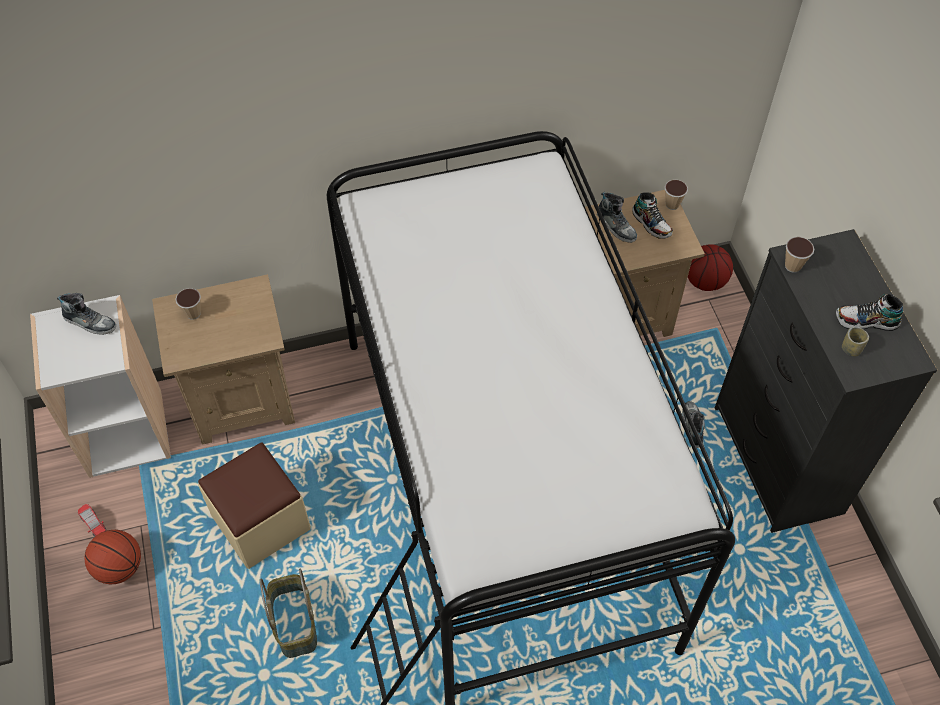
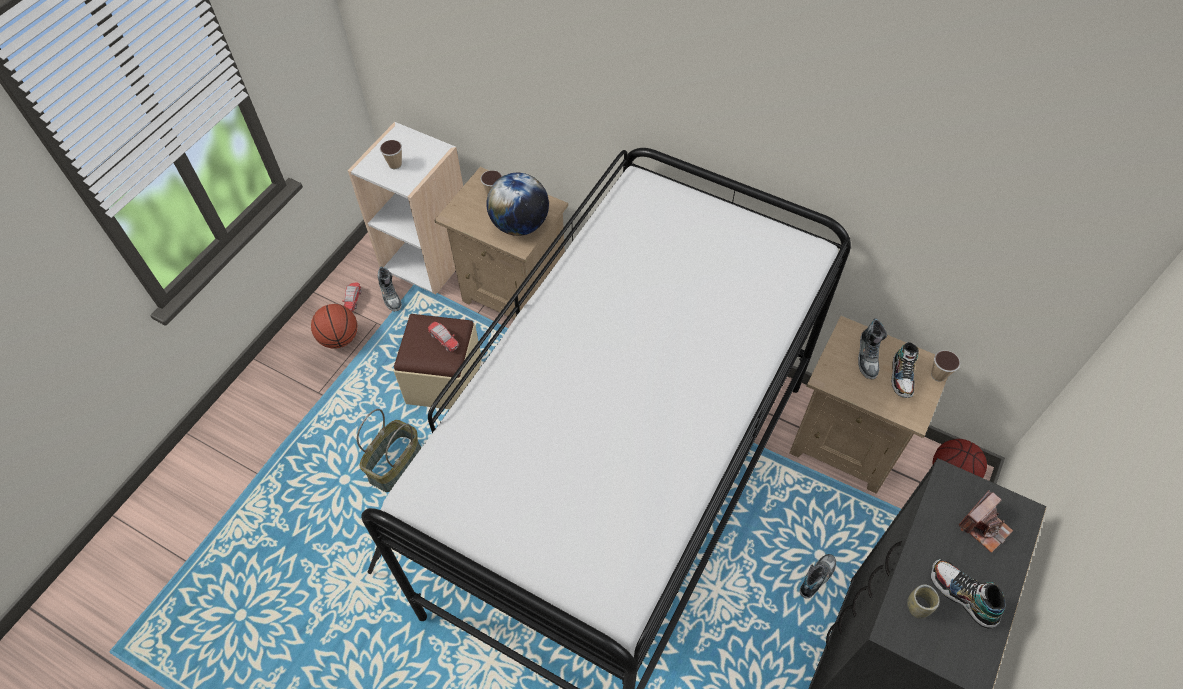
camera: 45 degrees right, 0 degrees up
shoe [57,293,116,335] -> shoe moved to [378,267,402,312]
cup [785,237,814,273] -> cup moved to [380,140,402,169]
none -> toy car [428,322,459,352]
none -> globe [486,173,549,236]
none -> camera [959,490,1013,553]

